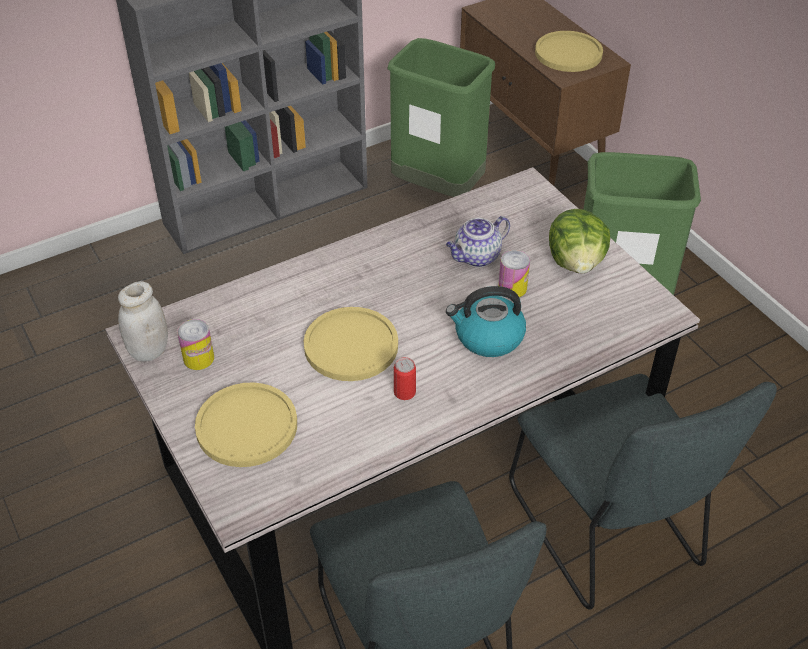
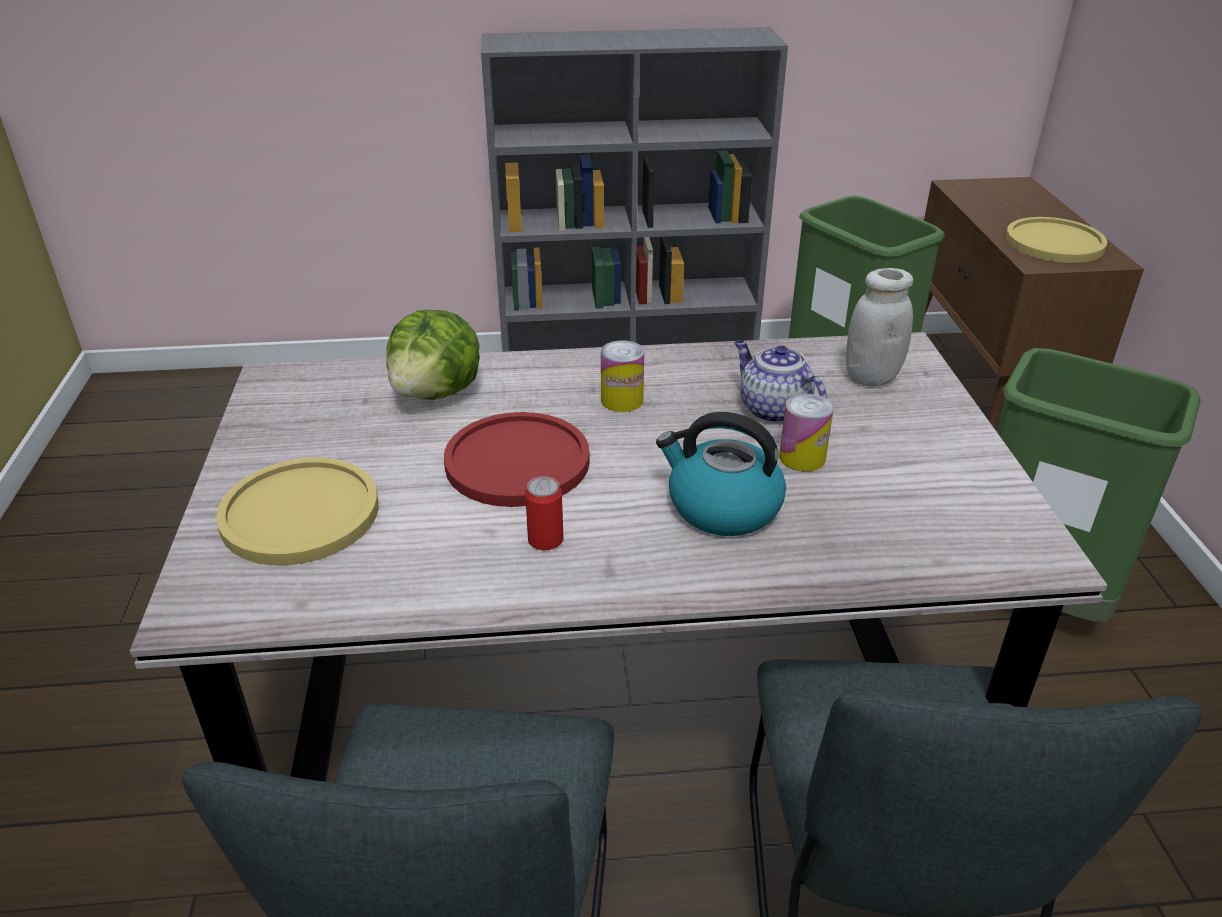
camera: 25 degrees right, 10 degrees down
white jar [118,281,168,361] -> white jar moved to [846,268,913,386]
can [177,319,214,370] -> can moved to [601,340,644,412]
yellow plate [304,307,398,381] -> red plate [444,412,590,507]
teapot [446,216,510,267] -> teapot turned 60 degrees clockwise [734,340,827,423]
lettuce [549,209,610,274] -> lettuce moved to [386,310,480,400]

